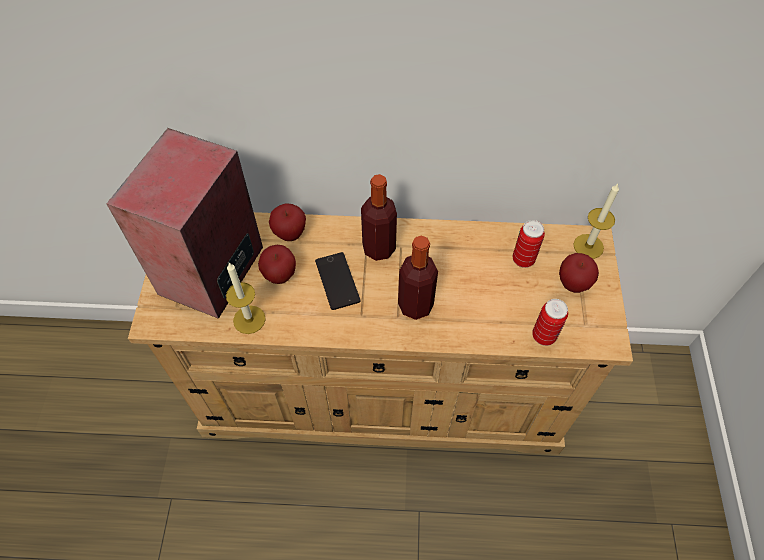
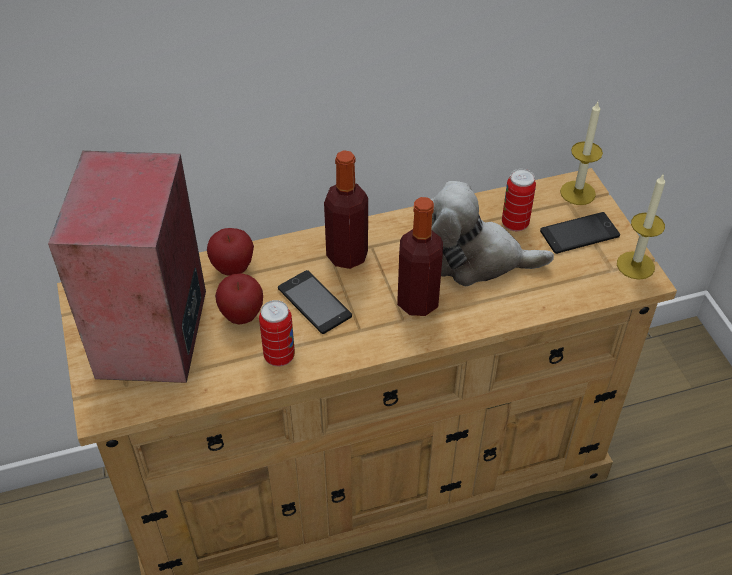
camera: 20 degrees left, 10 degrees down
candle [226,263,266,334] -> candle moved to [617,173,665,280]
can [532,299,568,346] -> can moved to [259,300,295,366]
apple [559,253,599,293] -> phone [540,212,620,254]
none -> plush toy [431,181,554,286]

